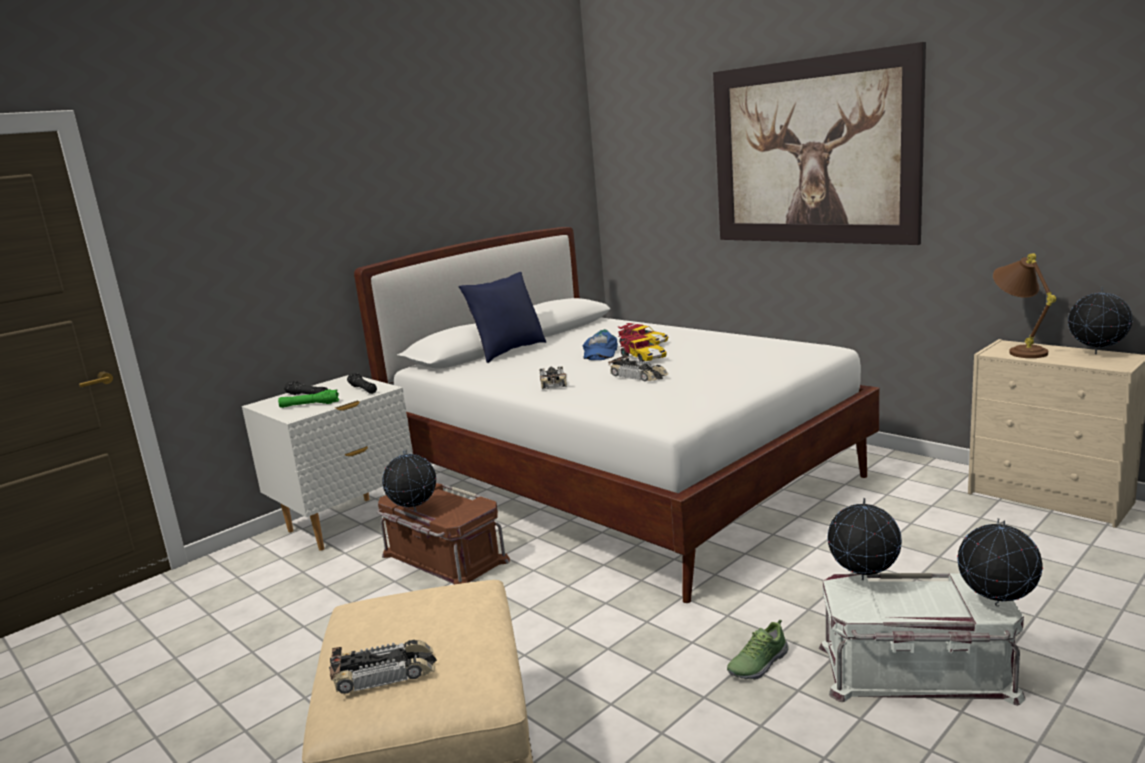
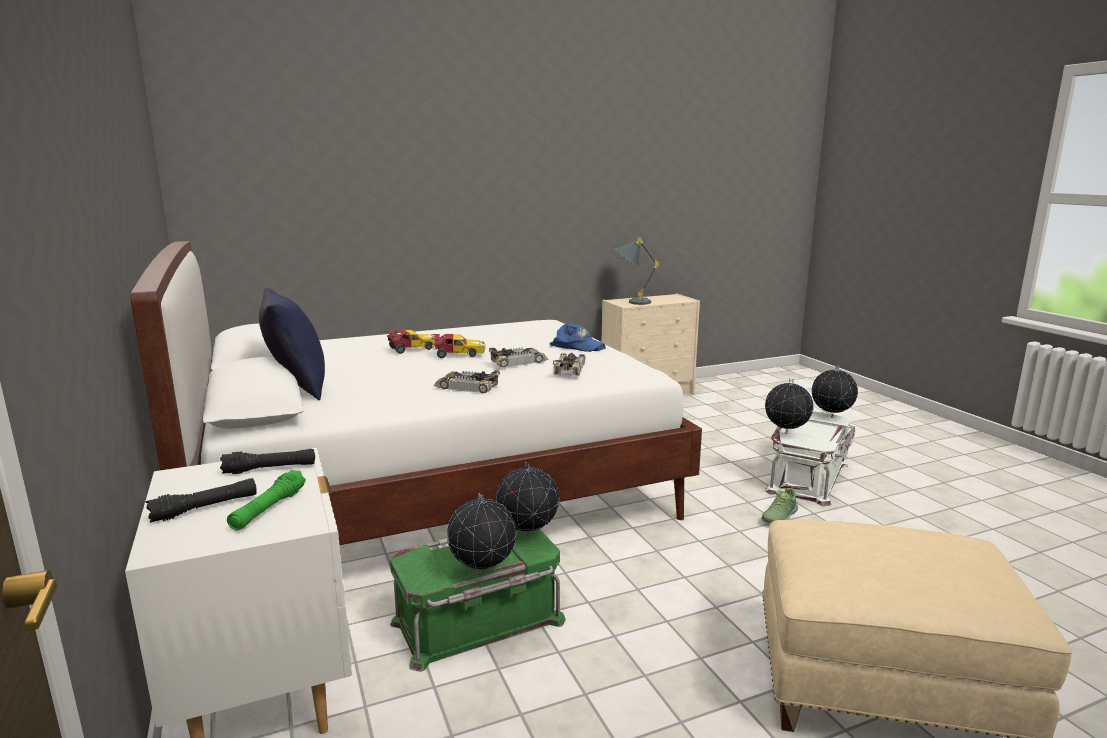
camera: 70 degrees left, 0 degrees up
toy car [329,640,437,694] -> toy car moved to [553,352,586,376]
brown storage box [377,483,510,585] -> green storage box [390,529,566,672]
blue cap [583,329,618,360] -> blue cap moved to [549,323,606,352]
picture [713,42,926,245] -> none
shoe [727,620,788,680] -> shoe turned 60 degrees clockwise [761,486,798,524]
brown table lamp [993,253,1056,358] -> grey table lamp [615,237,660,305]
globe [1068,286,1132,354] -> globe moved to [496,462,559,536]

